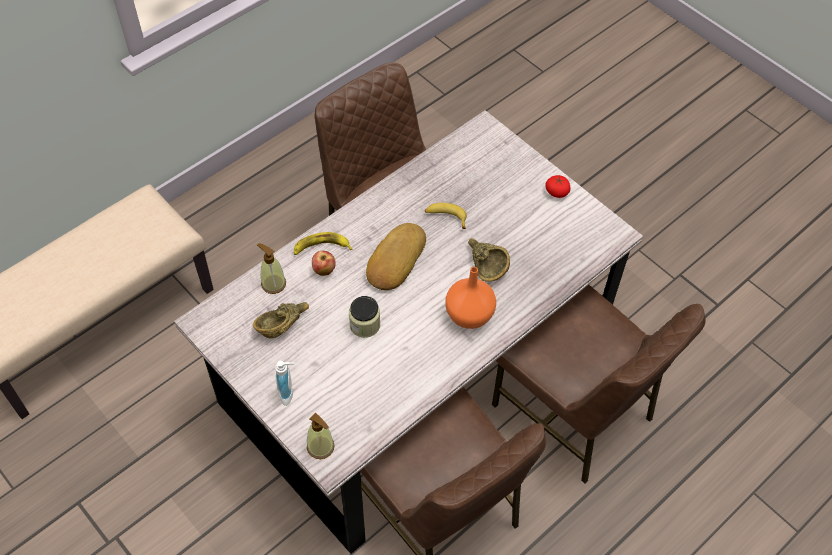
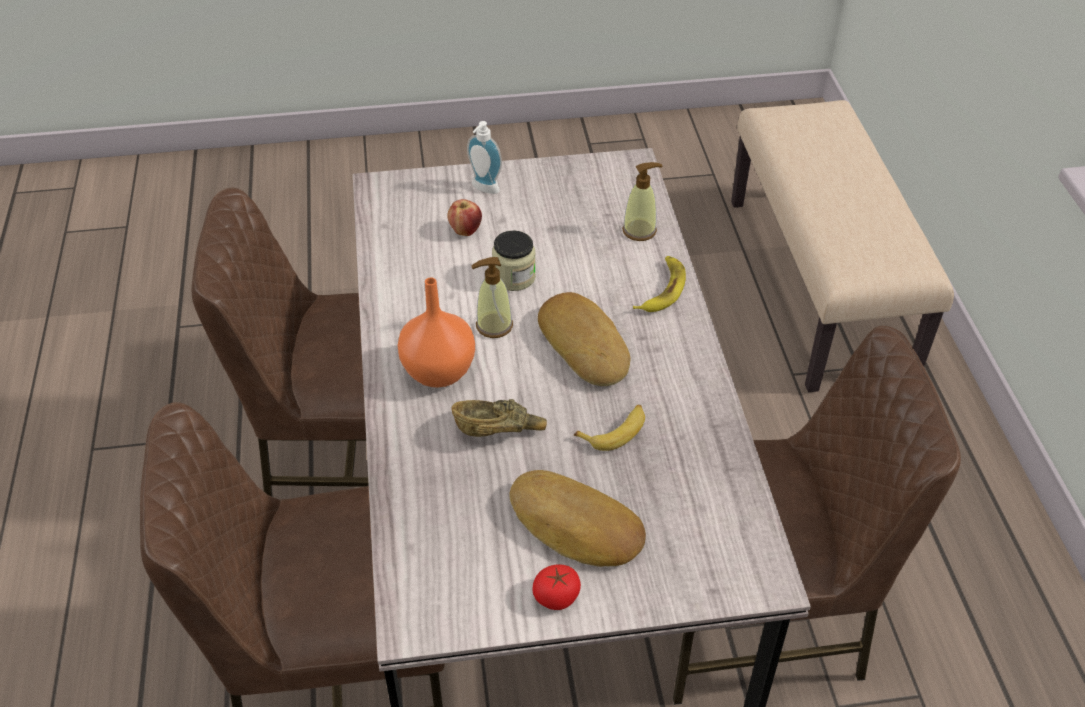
camera: 125 degrees right, 10 degrees down
brown bowl [253,302,309,338] -> none
soap dispenser [307,413,335,459] -> soap dispenser moved to [471,257,513,338]
apple [312,251,336,276] -> apple moved to [447,199,482,236]
none -> bread [510,470,646,567]

